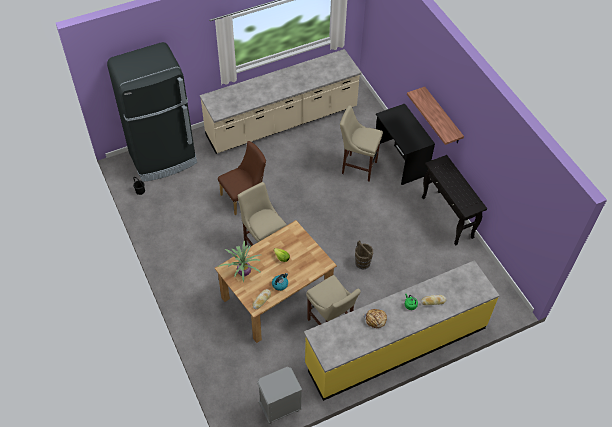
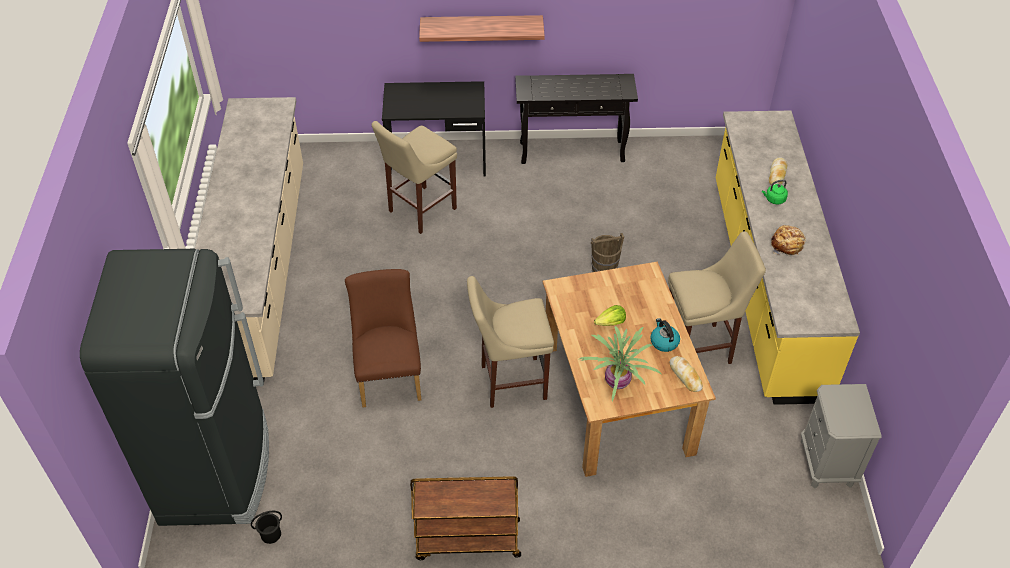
camera: 65 degrees left, 5 degrees down
none -> brown cart [410,476,521,560]

